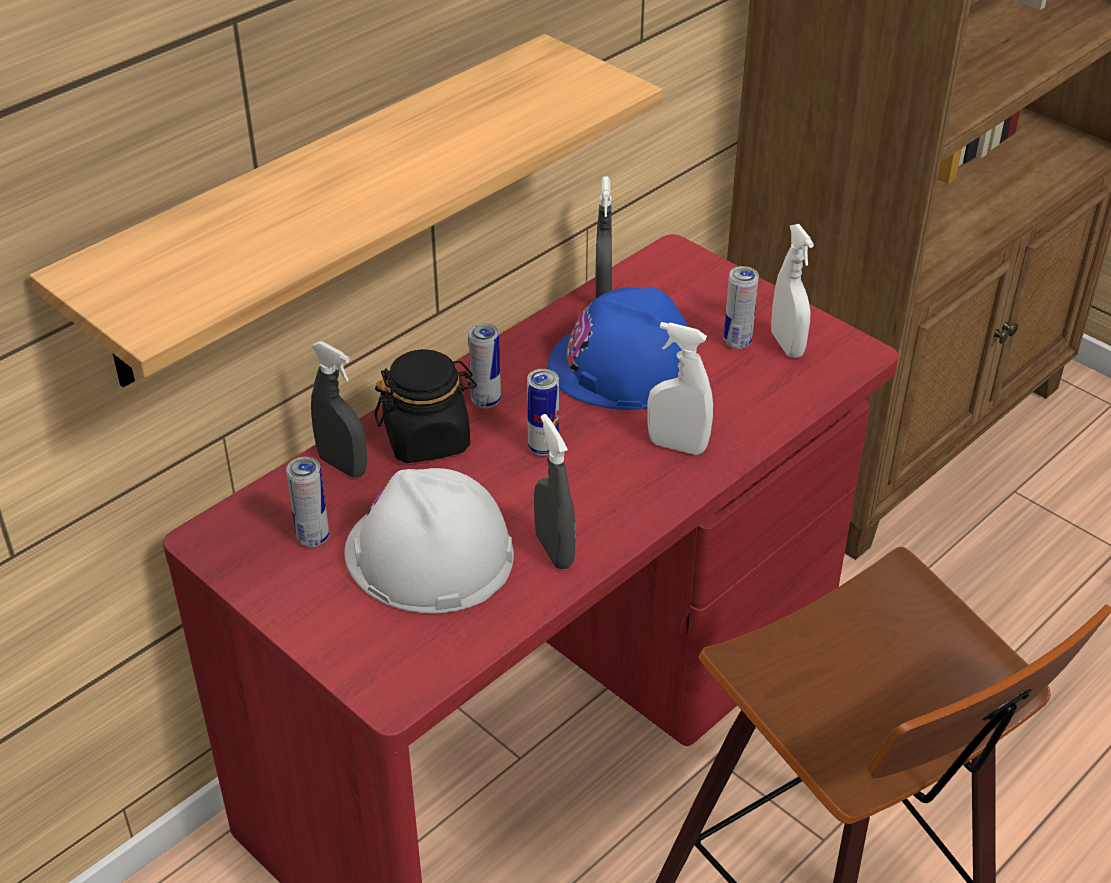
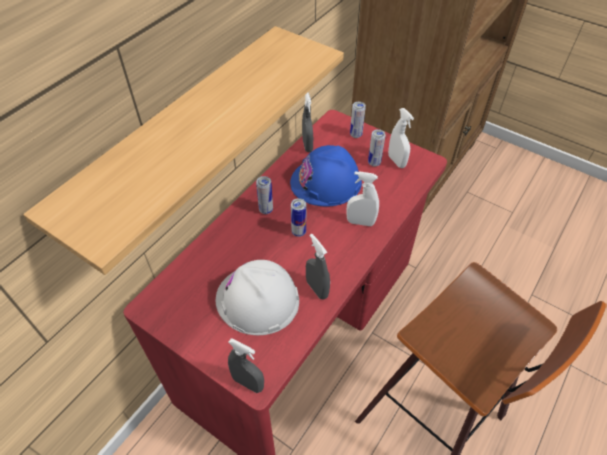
camera: 10 degrees left, 10 degrees up
can [286,457,329,547] -> can moved to [350,102,366,138]
grey spray bottle [311,341,367,477] -> grey spray bottle moved to [228,338,264,393]
black jar [374,349,477,463] -> none

